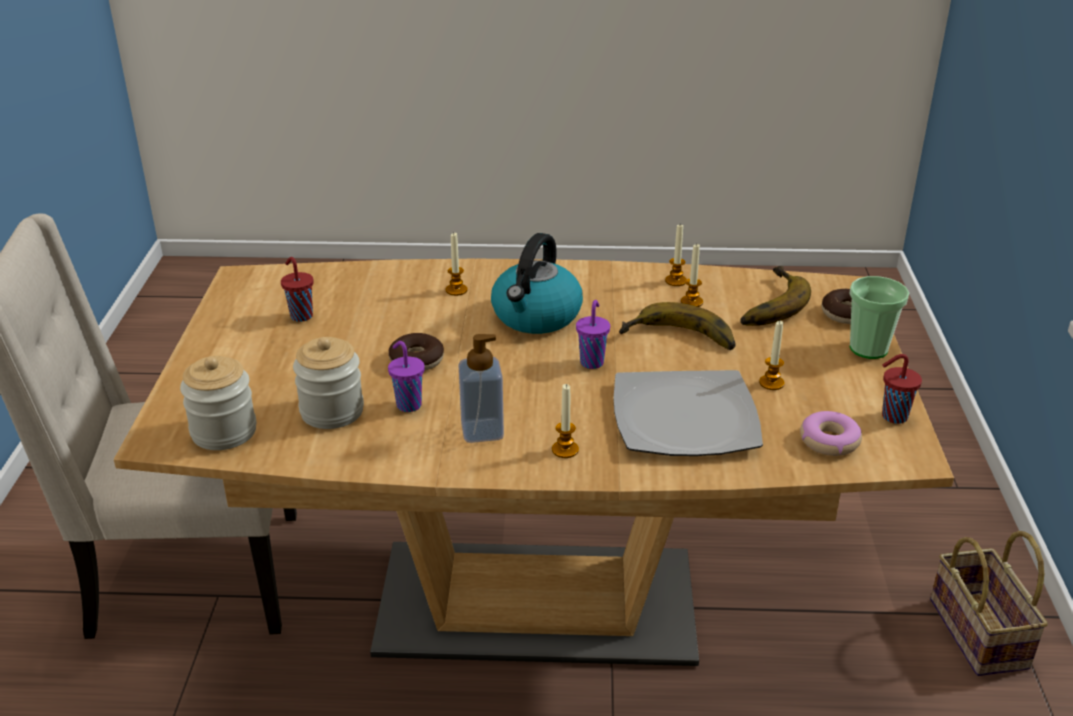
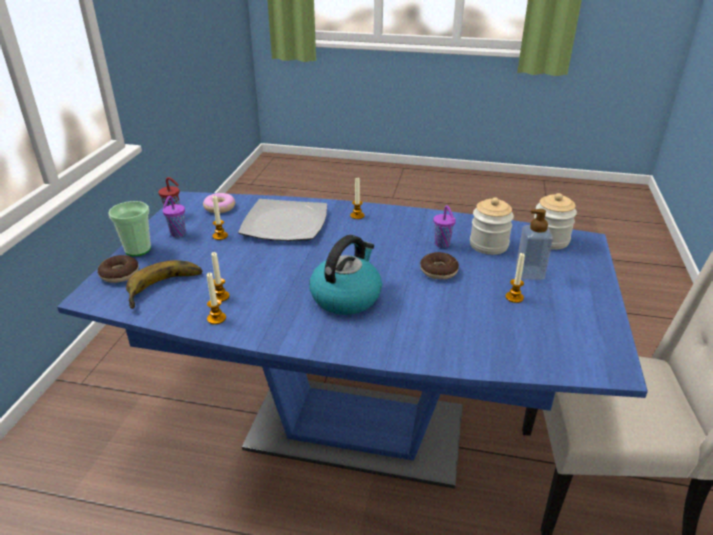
camera: 170 degrees left, 0 degrees up
brown dining table [114,259,954,666] -> blue dining table [57,192,648,489]
red cup [281,257,314,322] -> none
candle [446,233,468,296] -> candle moved to [505,253,525,303]
soap dispenser [459,334,504,443] -> soap dispenser moved to [516,209,553,280]
purple cup [576,300,610,369] -> purple cup moved to [163,196,186,237]
banana [619,302,736,350] -> none
basket [930,531,1048,676] -> none

